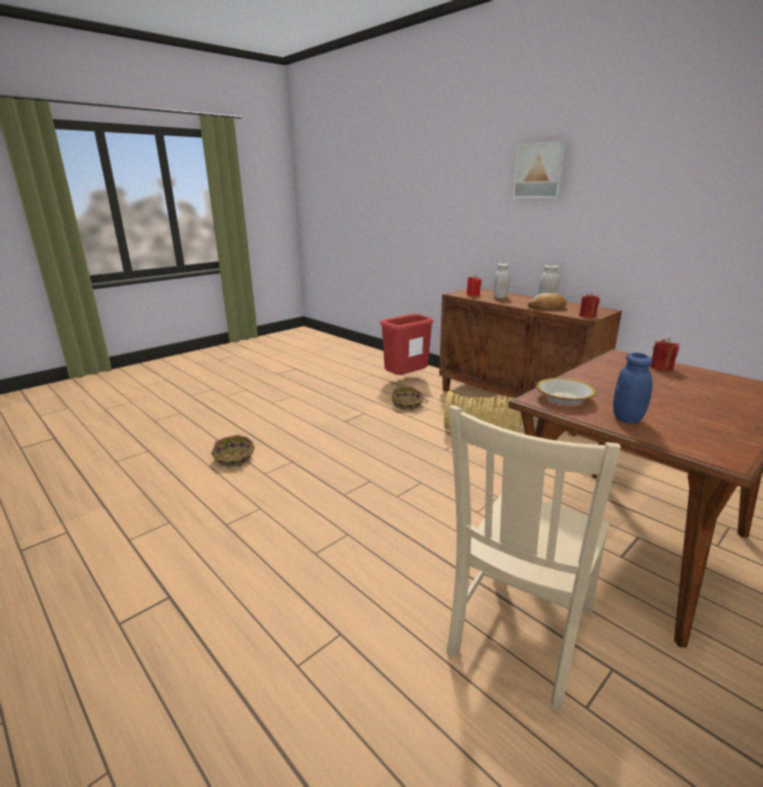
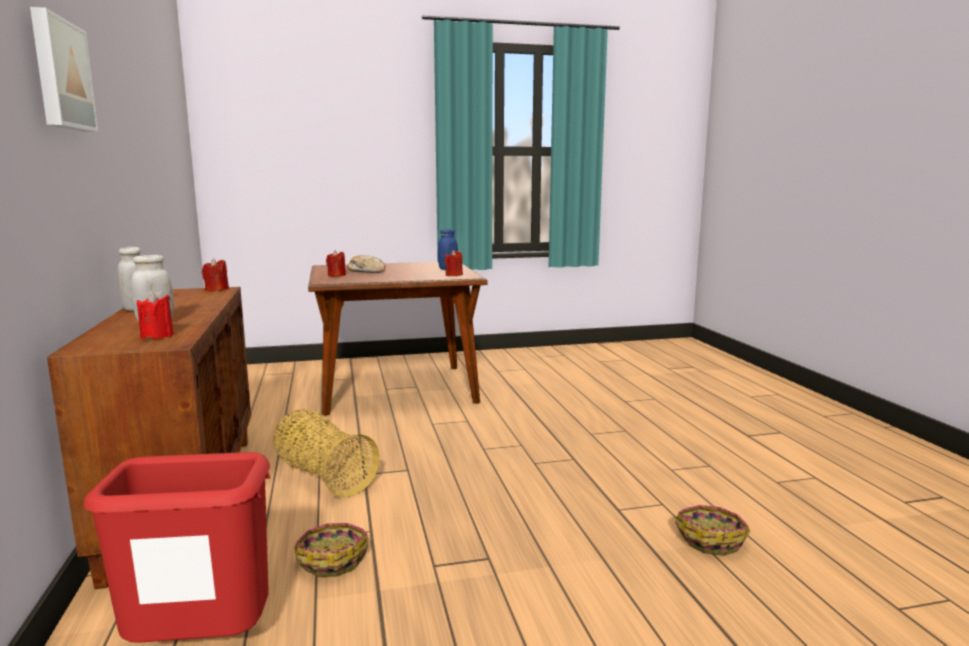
camera: 150 degrees left, 10 degrees down
beige chair [446,405,621,711] -> none
bread [528,293,567,309] -> bread moved to [347,255,386,273]
bowl [536,378,596,405] -> red candle [445,250,463,276]

